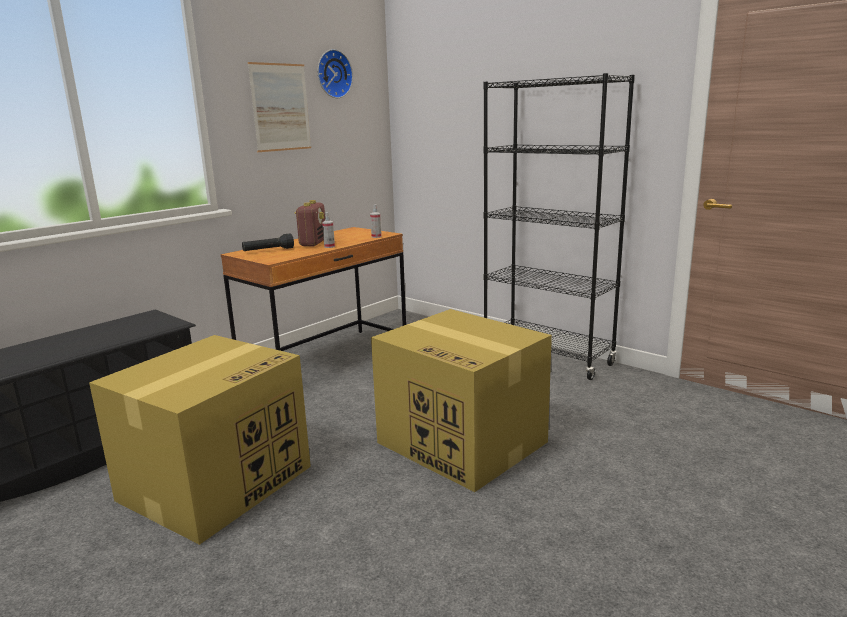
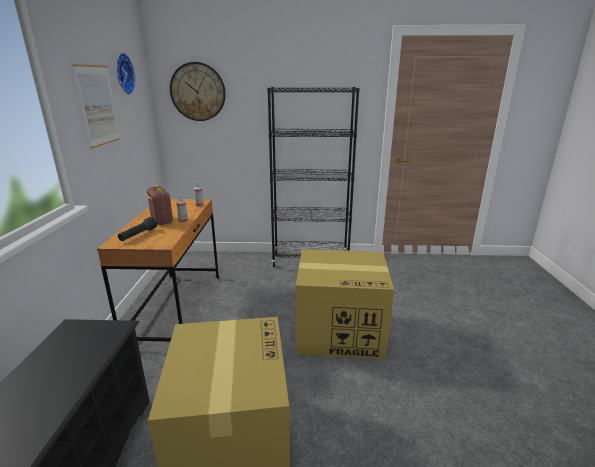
camera: 40 degrees left, 5 degrees up
none -> wall clock [170,62,226,121]

